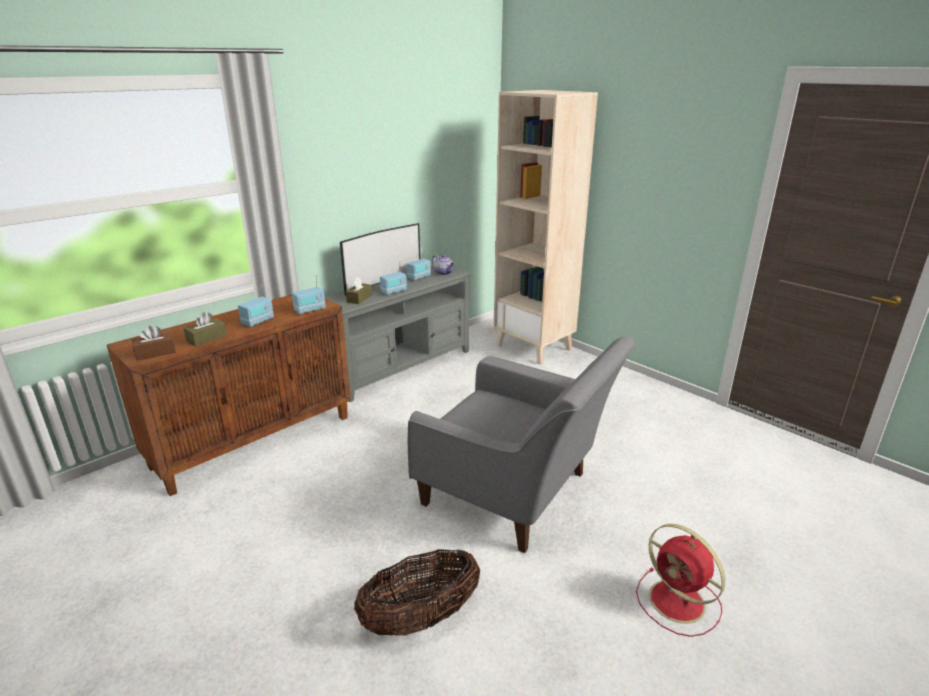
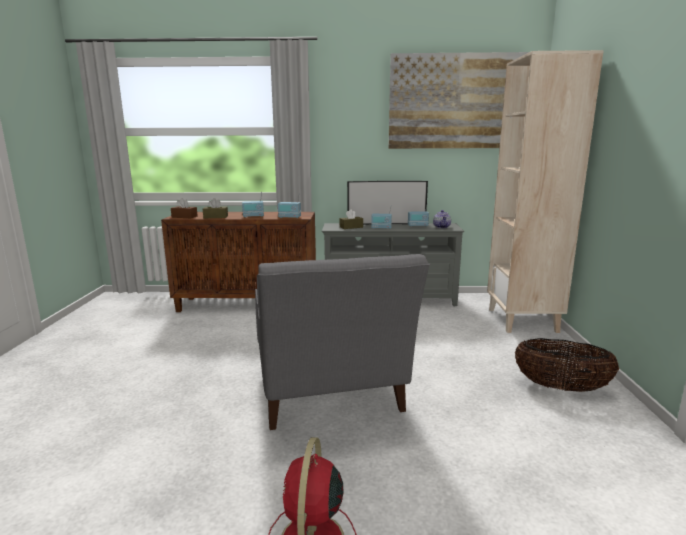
camera: 45 degrees right, 10 degrees down
basket [354,549,480,636] -> basket moved to [515,338,619,392]
none -> picture [388,52,529,149]

